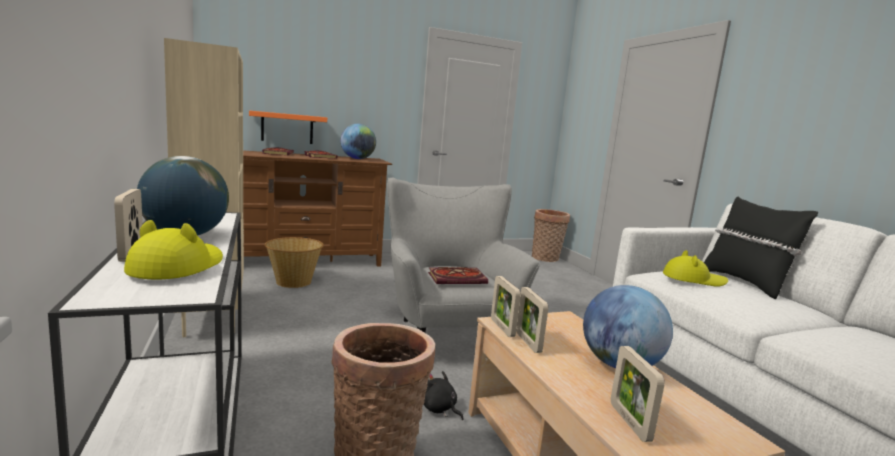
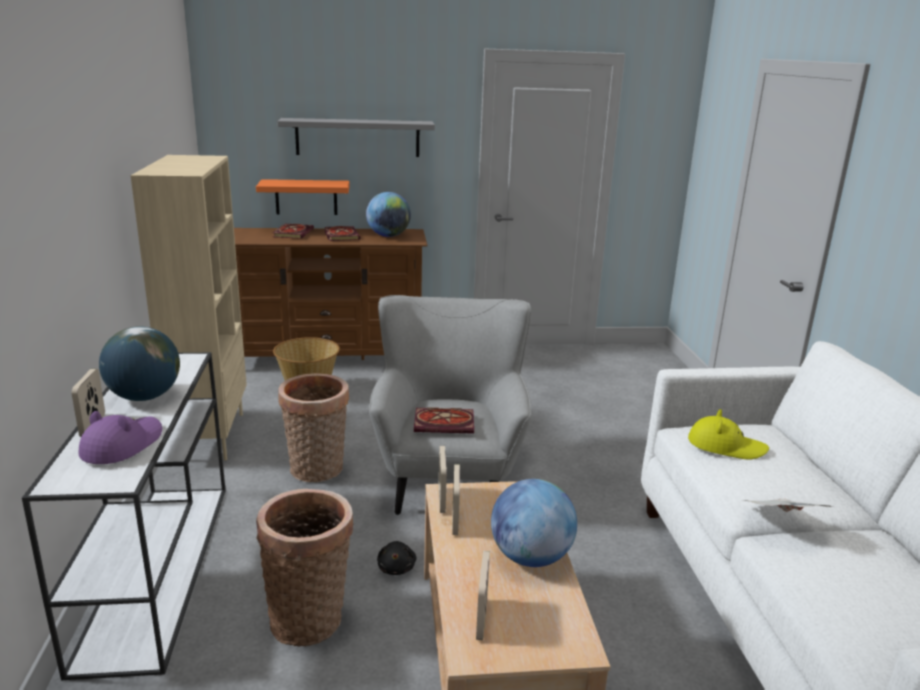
camera: 15 degrees right, 10 degrees up
yellow hat [124,220,223,279] -> purple hat [79,411,162,464]
black plush toy [424,371,464,420] -> black plush toy turned 150 degrees counterclockwise [377,541,417,575]
basket [532,209,570,262] -> basket moved to [279,373,349,482]
black pillow [704,196,818,299] -> none
none -> grey shelf [277,118,435,157]
none -> newspaper [743,499,835,512]

